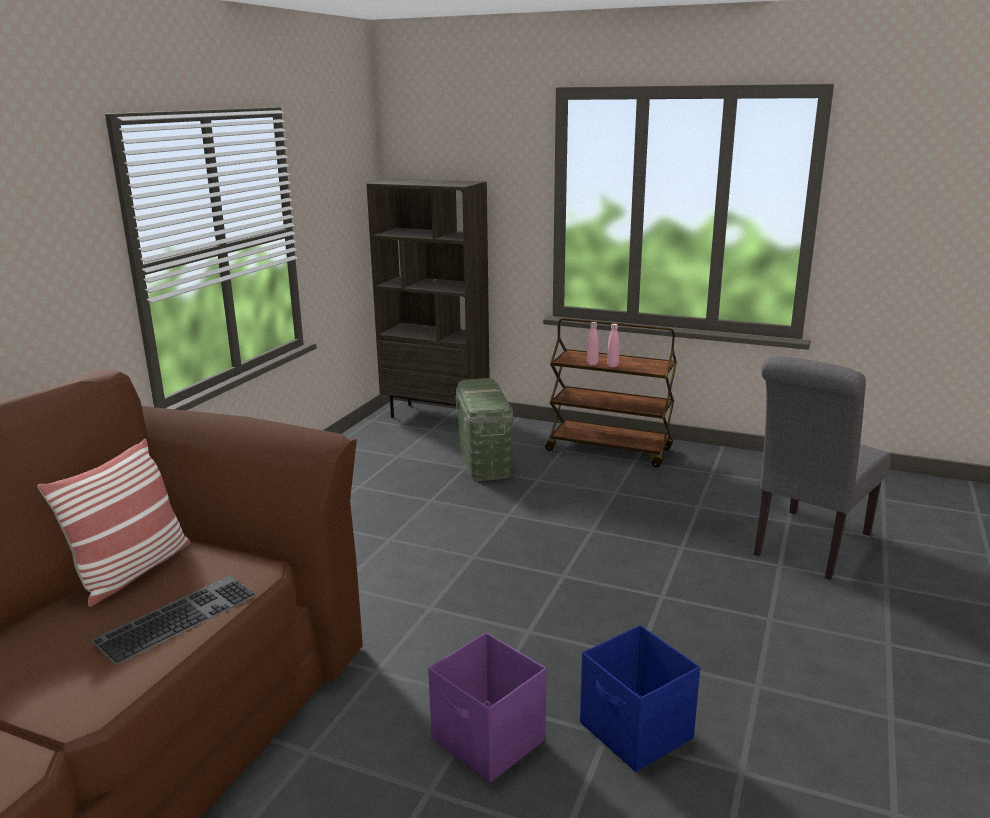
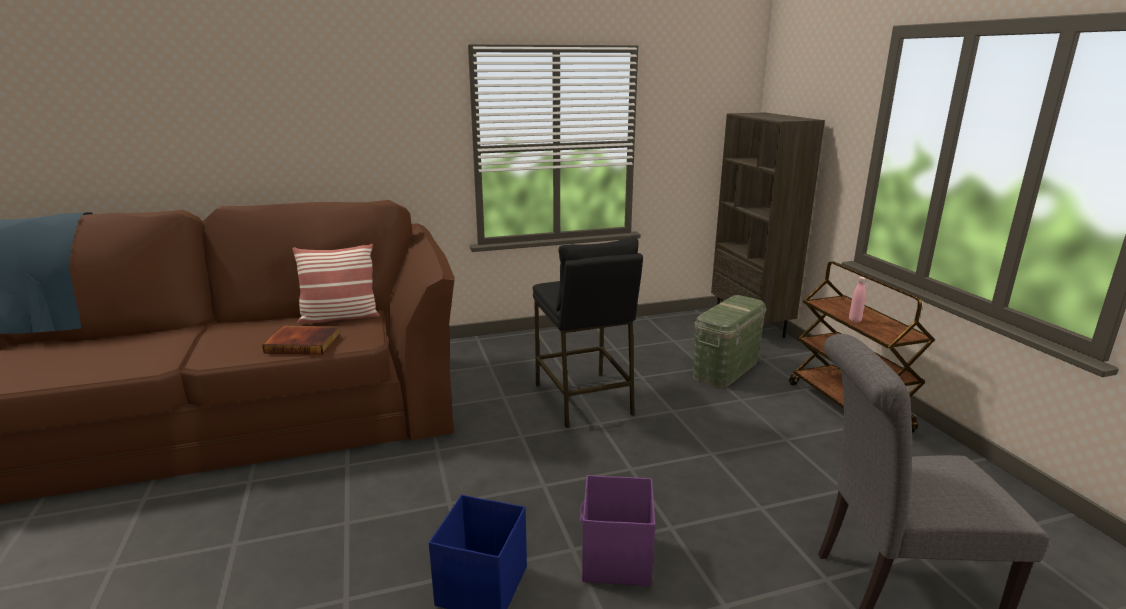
camera: 50 degrees right, 0 degrees up
keyboard [90,575,258,665] -> book [262,326,340,354]
purple storage box [428,632,546,783] -> purple storage box moved to [580,475,655,586]
pink bottle [587,322,599,365] -> none
none -> black stool [533,237,643,428]

